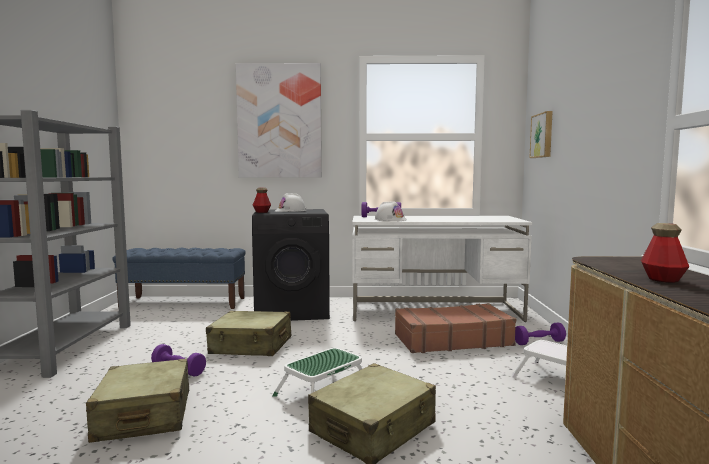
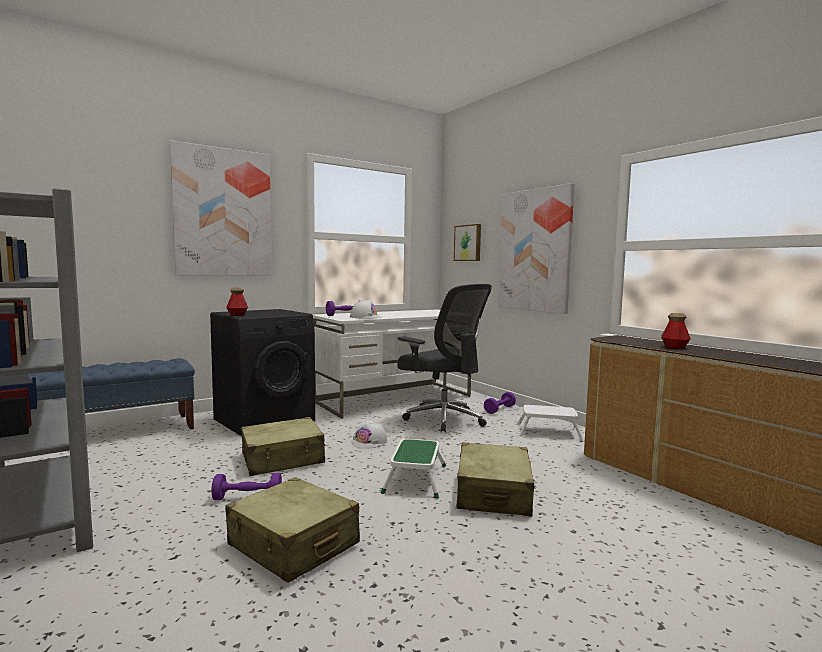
camera: 35 degrees left, 0 degrees up
white hard hat [275,193,306,212] -> white hard hat moved to [351,420,387,449]
brown suitcase [395,303,516,353] -> office chair [398,284,492,432]
none -> picture [498,183,574,314]

